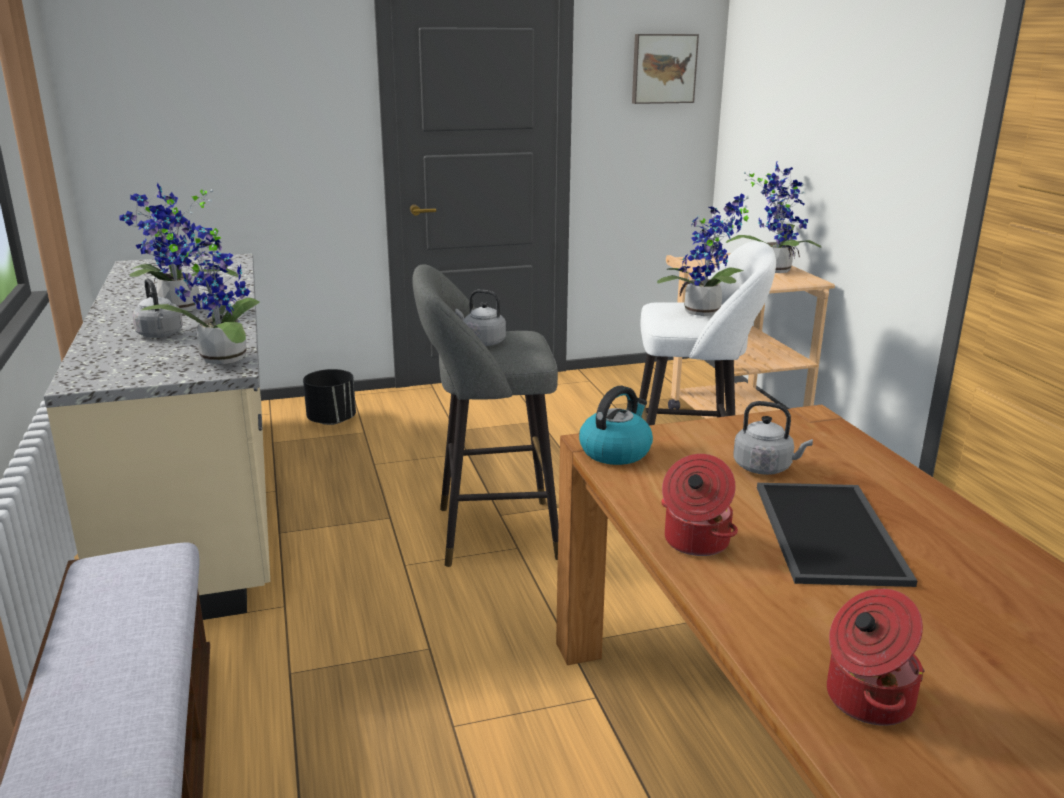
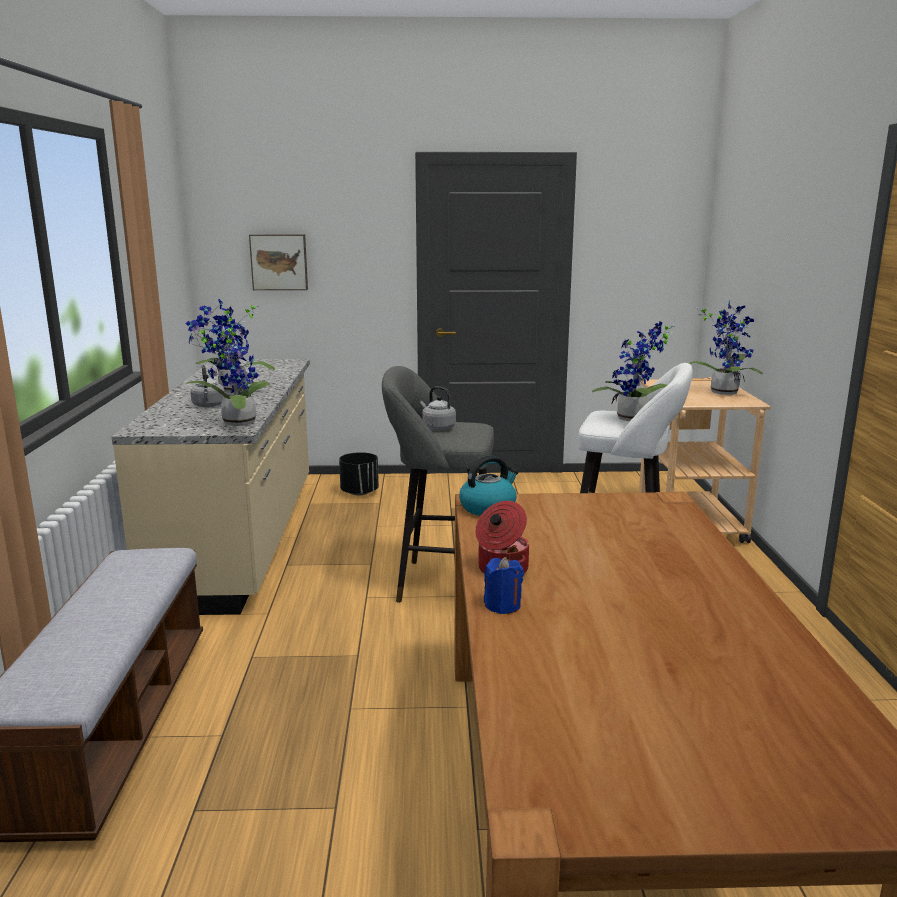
camera: 15 degrees right, 5 degrees down
picture [632,34,699,104] -> picture moved to [249,234,308,290]
grey kettle [733,401,813,475] -> none
tray [757,483,917,587] -> none
cooking pot [827,589,925,726] -> none
none -> blue candle [484,557,524,614]

